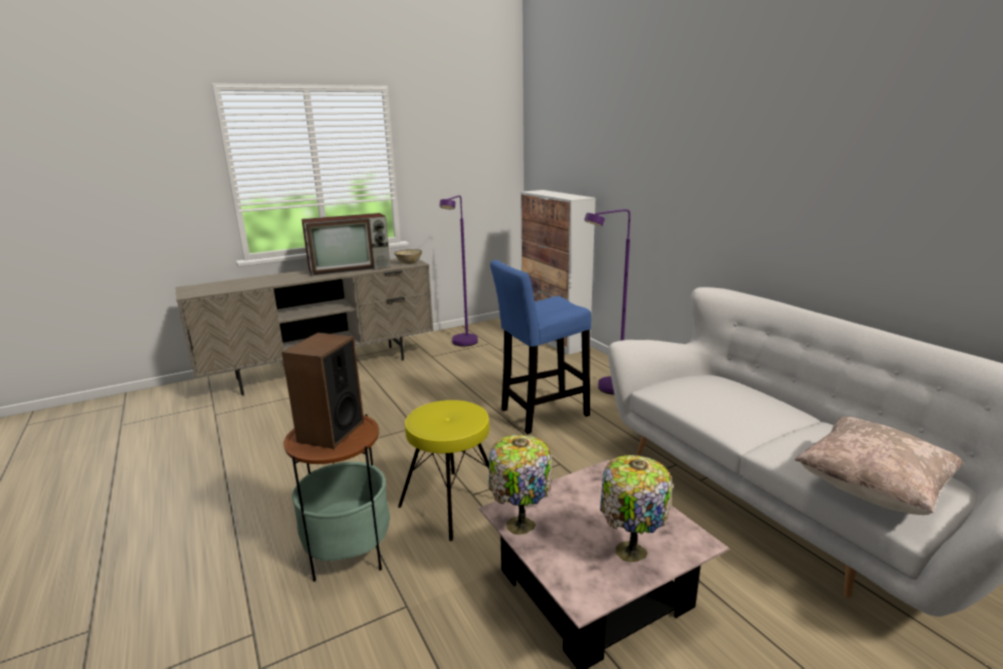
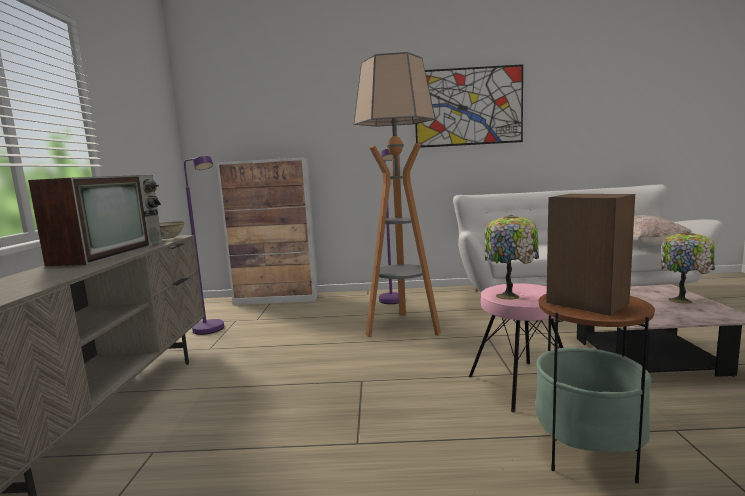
camera: 60 degrees left, 10 degrees down
yellow stool [398,400,490,541] -> pink stool [469,283,564,412]
table lamp [489,435,553,535] -> table lamp moved to [485,215,539,300]
blue stool [490,260,591,434] -> floor lamp [354,52,441,337]
none -> picture [415,64,523,148]

